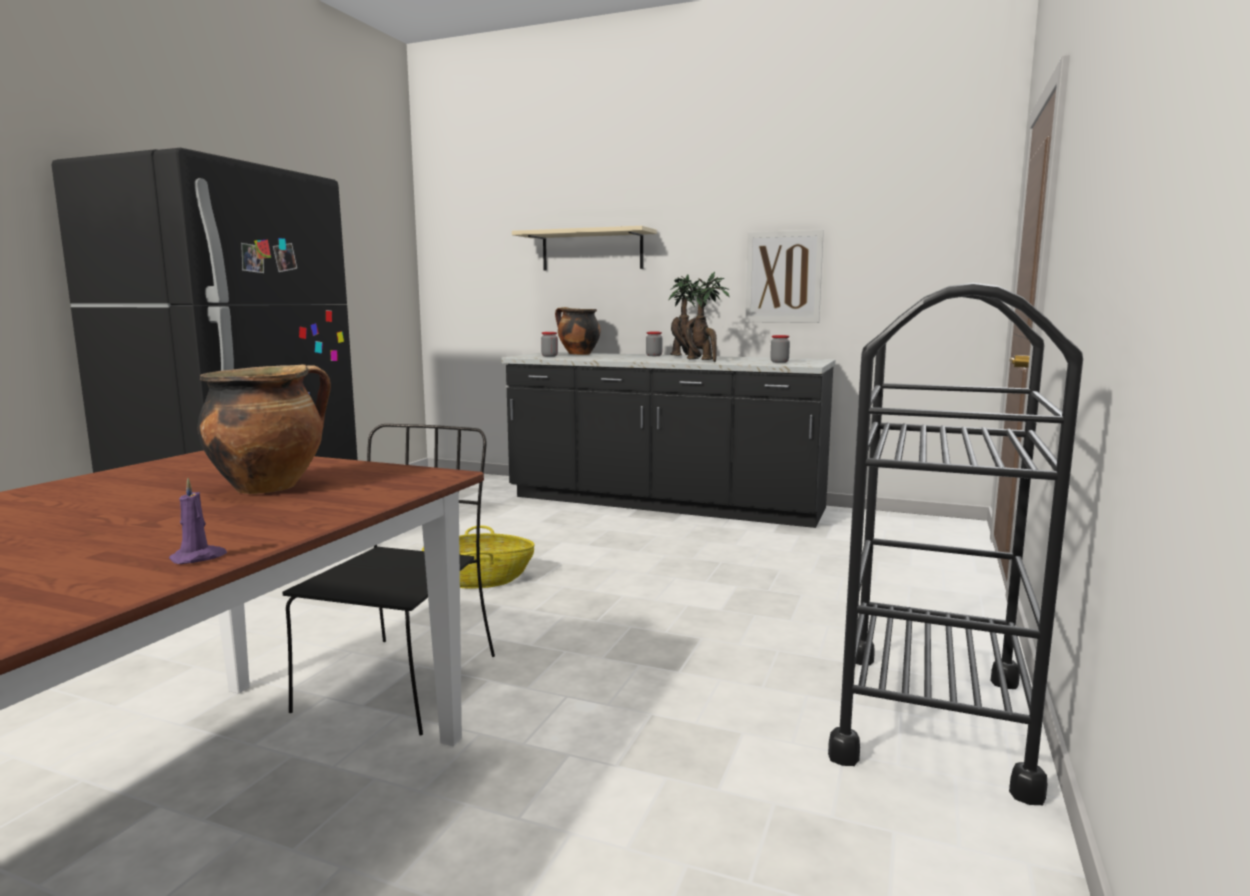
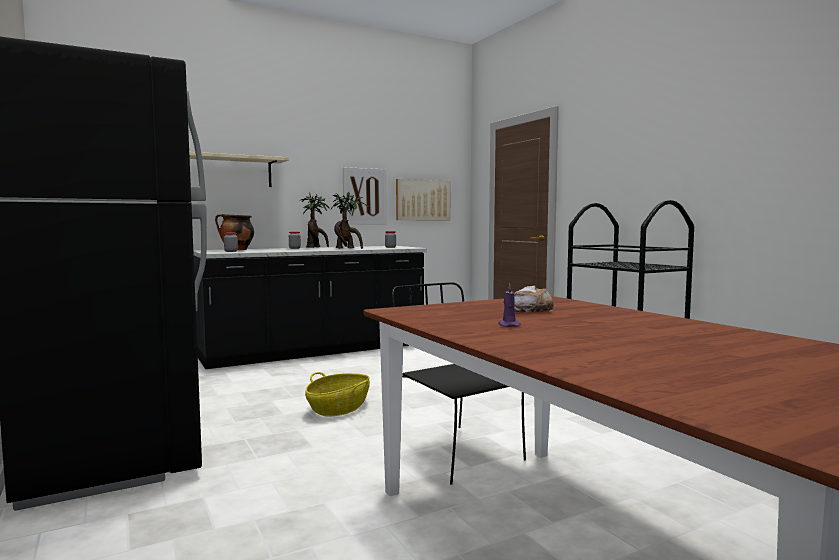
camera: 50 degrees left, 5 degrees down
purple candle [169,478,227,564] -> purple candle moved to [498,283,521,327]
cooking pot [198,365,331,494] -> bread [514,286,554,312]
none -> picture [396,179,451,220]

